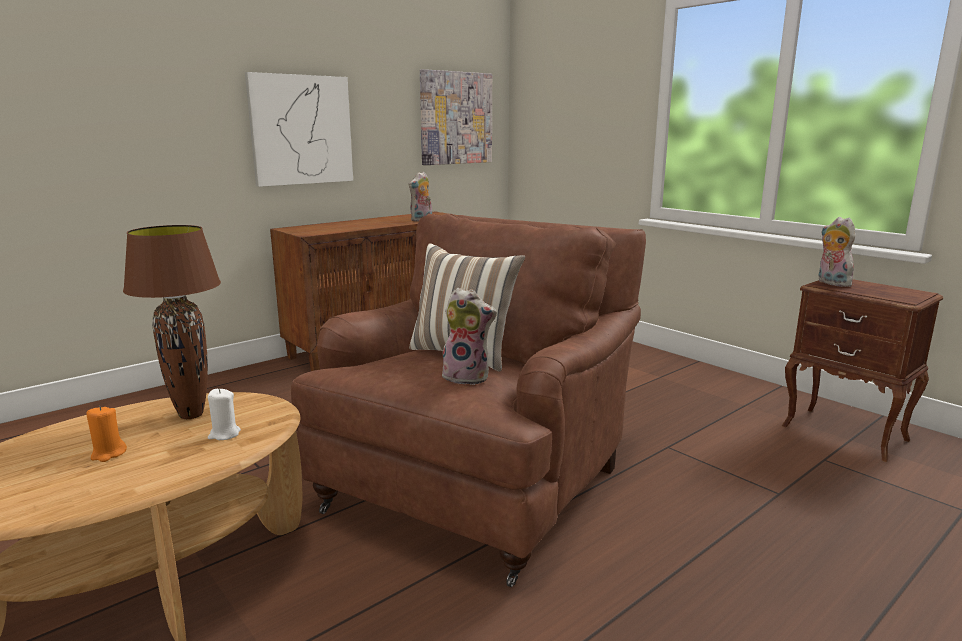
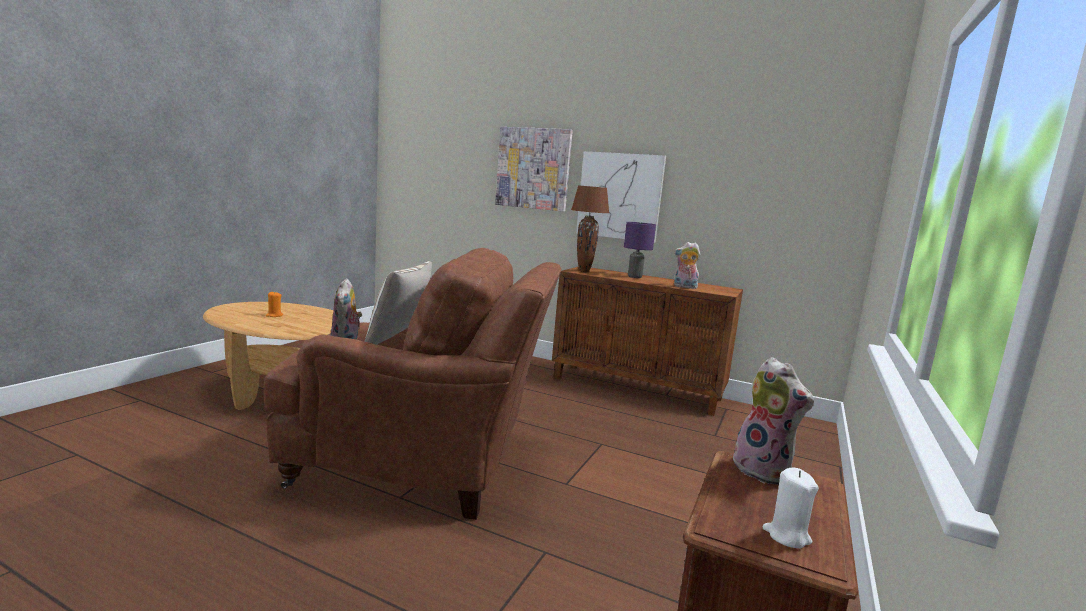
camera: 65 degrees right, 5 degrees down
brown table lamp [123,225,221,419] -> brown table lamp moved to [571,186,609,272]
white candle [208,389,241,440] -> white candle moved to [762,468,819,548]
picture [420,69,492,165] -> picture moved to [495,127,573,212]
plush toy [818,217,855,287] -> plush toy turned 105 degrees clockwise [733,357,814,485]
none -> purple table lamp [624,222,656,278]

